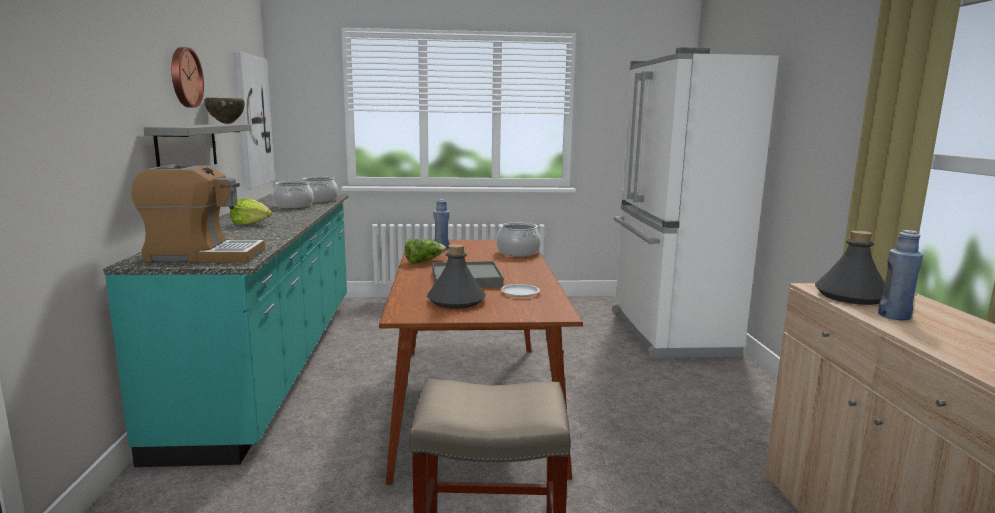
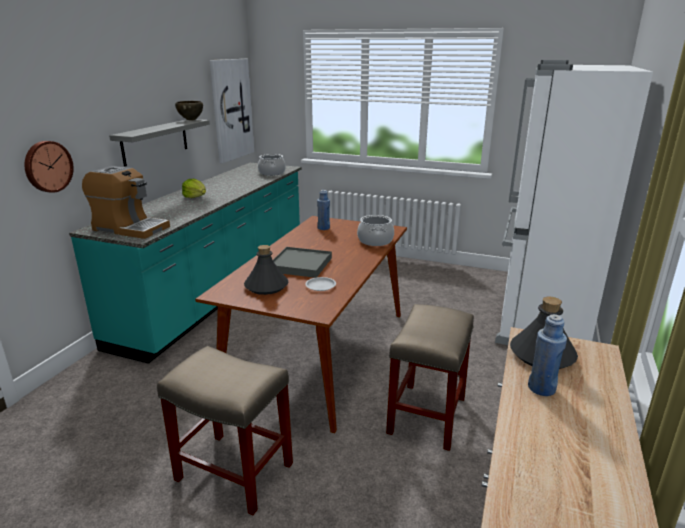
camera: 25 degrees right, 10 degrees up
wall clock [171,47,204,108] -> wall clock moved to [25,141,74,193]
cooking pot [272,181,313,209] -> none
lettuce [405,239,446,264] -> none
none -> beige stool [386,304,474,451]

